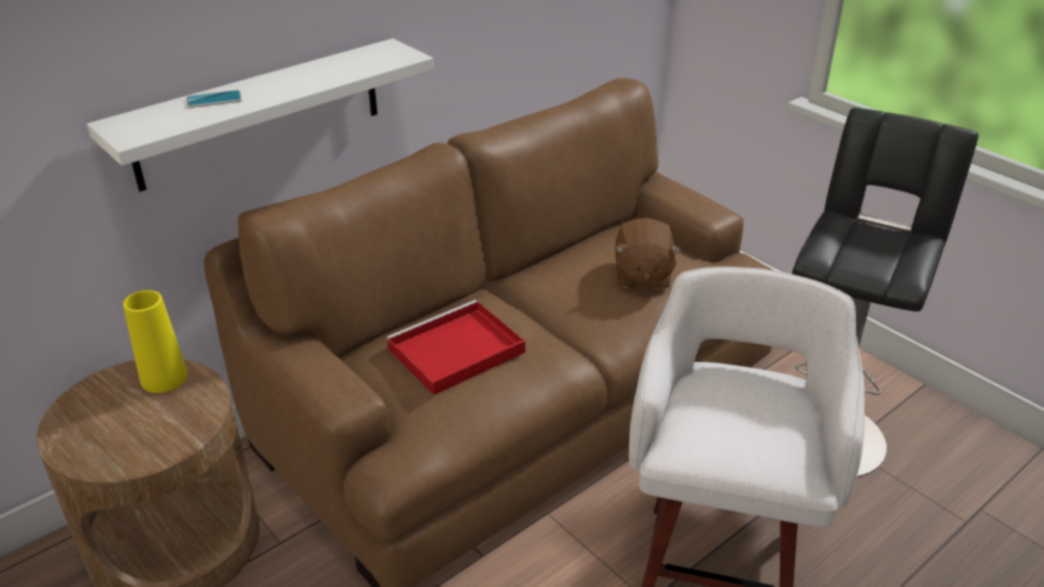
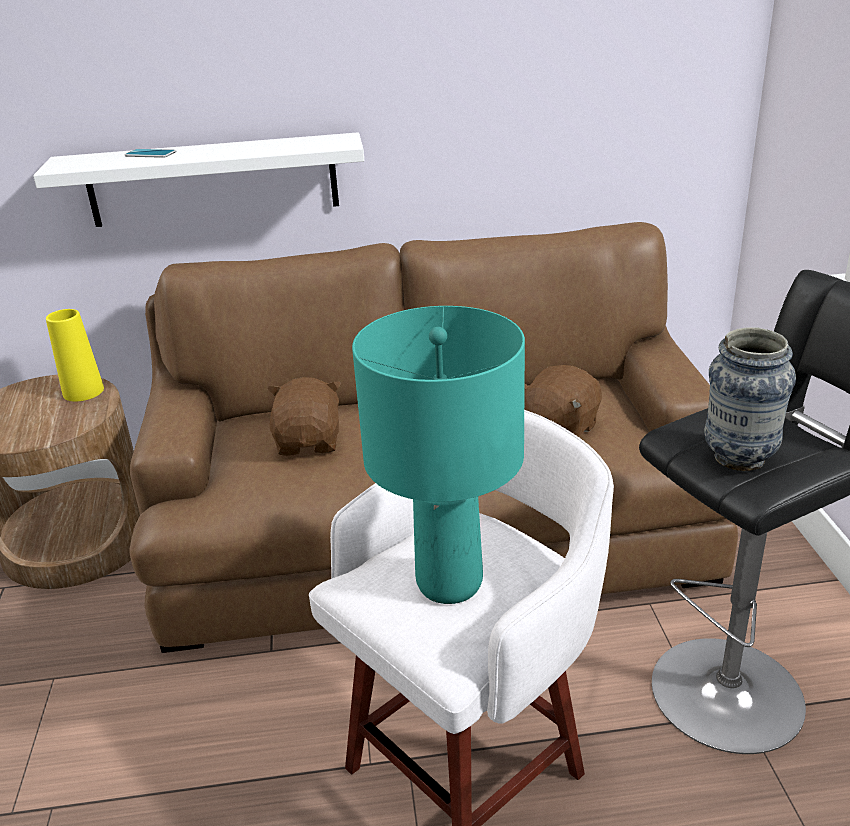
camera: 35 degrees right, 5 degrees down
red tray [386,300,525,395] -> brown plush toy [268,377,341,456]
none -> turquoise table lamp [352,306,525,604]
none -> vase [704,327,796,471]

